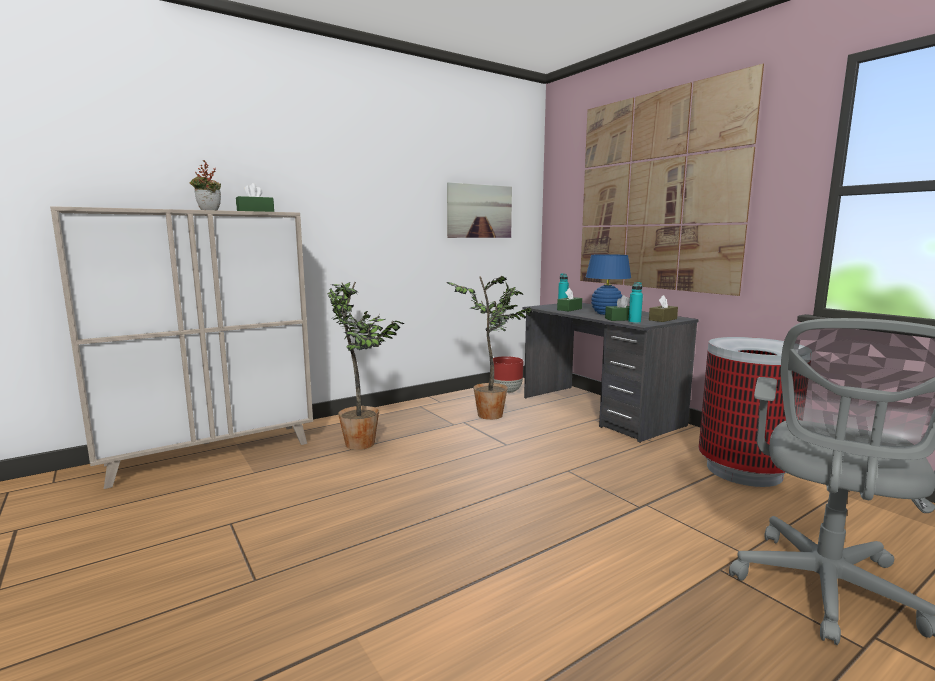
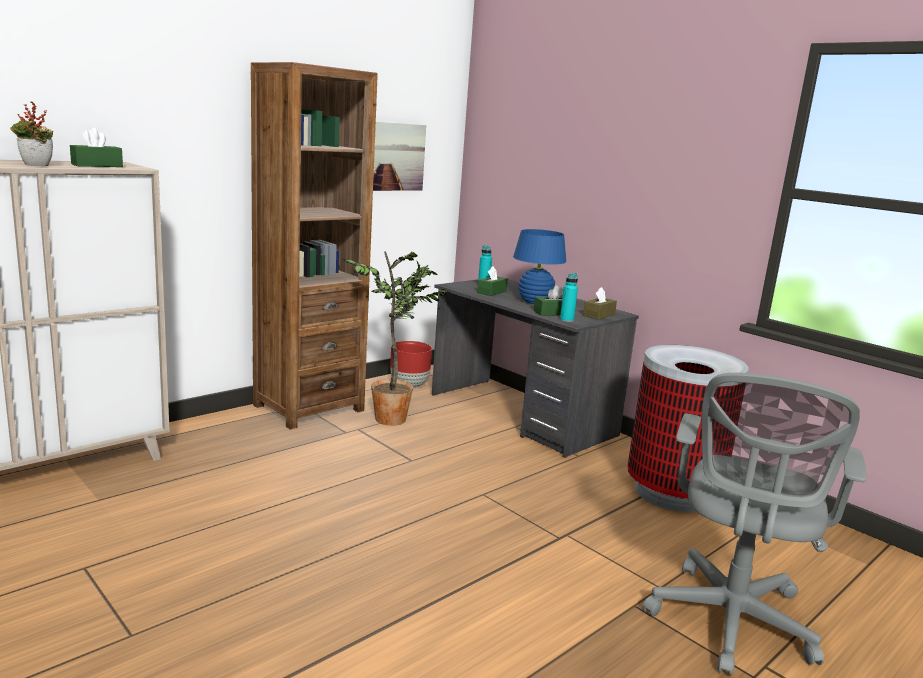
camera: 10 degrees left, 5 degrees up
potted plant [327,282,404,450] -> none
picture [580,64,764,296] -> none
none -> brown bookcase [251,62,378,430]

